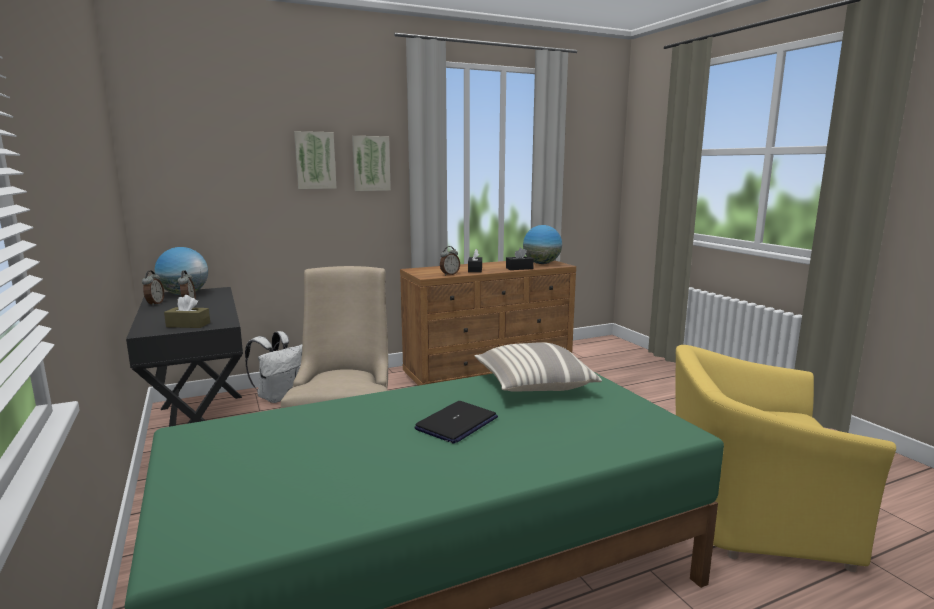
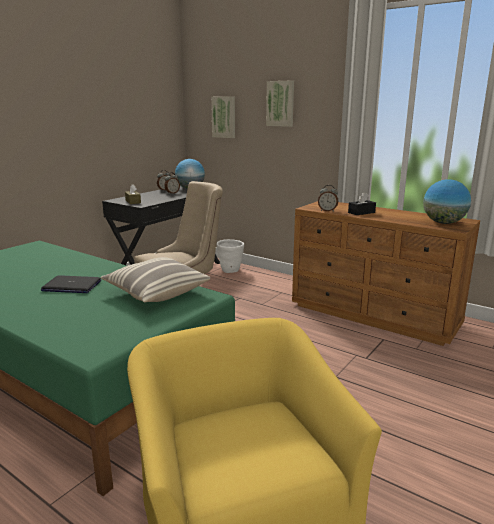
camera: 60 degrees right, 5 degrees up
white backpack [245,331,302,403] -> white planter [217,239,244,273]
picture [352,136,391,191] -> picture moved to [211,96,235,138]
black tissue box [506,248,534,270] -> none

